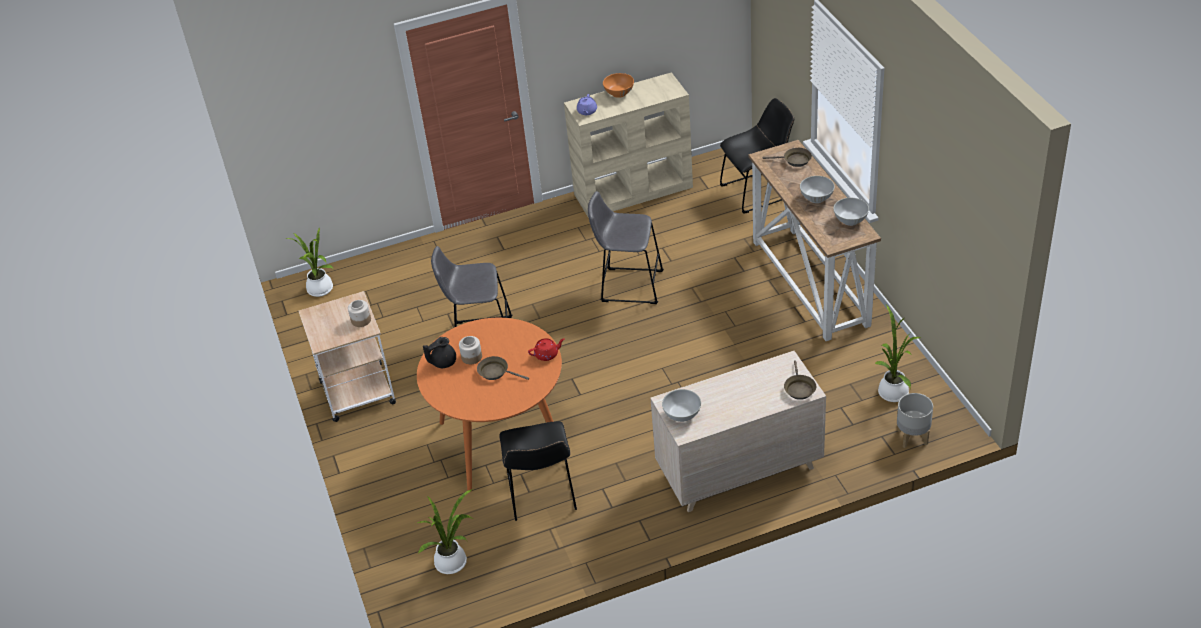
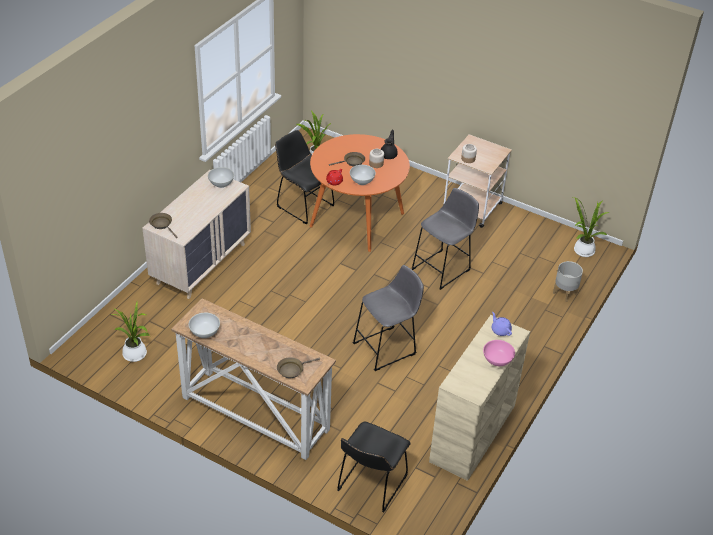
camera: 135 degrees right, 0 degrees up
orange bowl [603,73,634,98] -> pink bowl [483,340,515,366]
white bowl [800,176,835,203] -> white bowl moved to [350,165,376,185]
grey planter [897,393,933,448] -> grey planter moved to [553,261,583,302]

